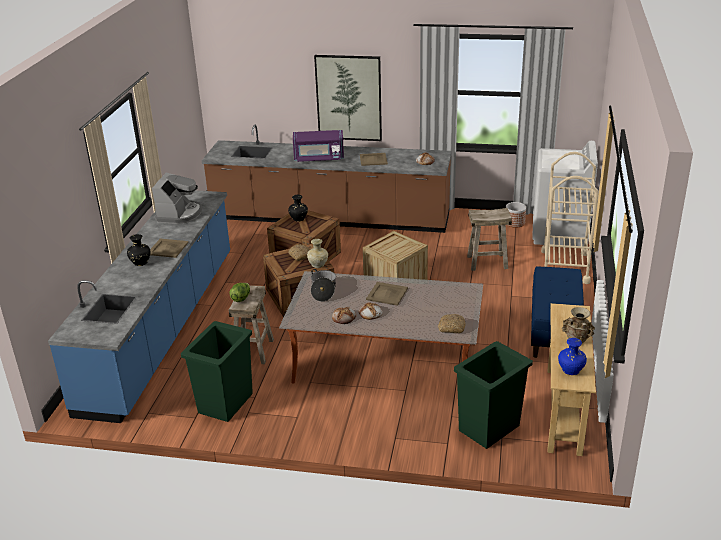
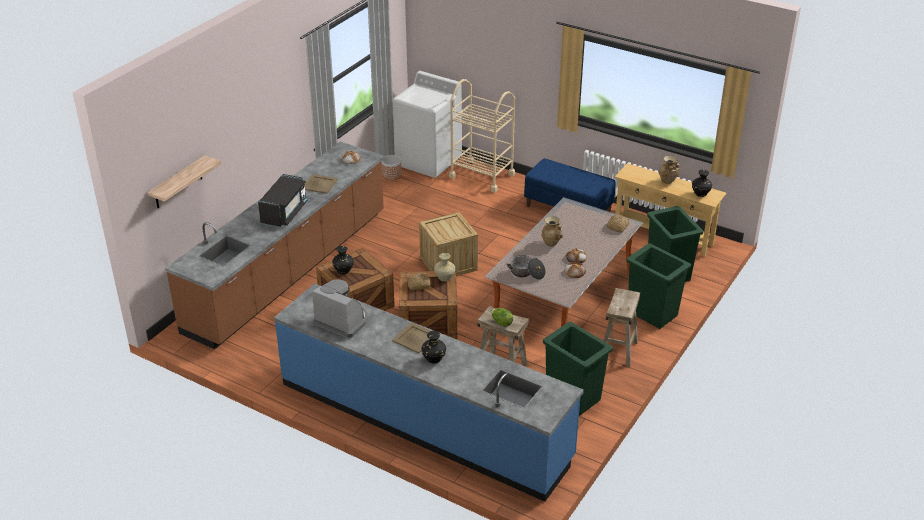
camera: 70 degrees left, 5 degrees up
purple microwave [293,130,344,162] -> black microwave [258,174,307,228]
picture [314,55,382,141] -> none
beige tray [366,282,408,306] -> beige vase [541,216,563,246]
beige stool [467,208,512,271] -> beige stool moved to [604,288,640,367]
blue vase [558,338,587,375] -> black vase [692,170,712,197]
none -> shelf [147,155,221,208]
none -> green trash can [626,243,691,329]

